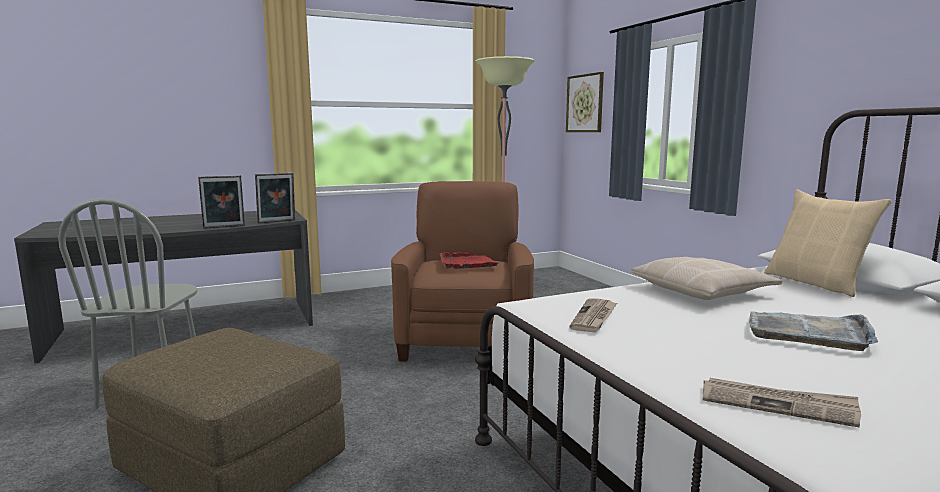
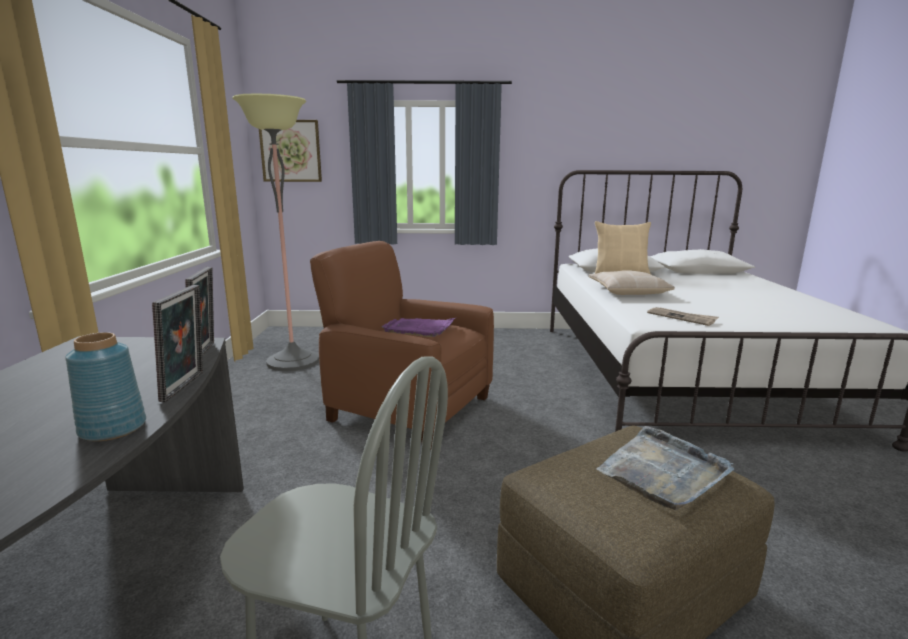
camera: 65 degrees left, 5 degrees up
red tray [440,252,498,269] -> purple tray [382,318,455,337]
newspaper [702,378,861,427] -> none
grey tray [749,311,878,351] -> grey tray moved to [596,426,734,510]
none -> blue vase [65,332,146,441]

